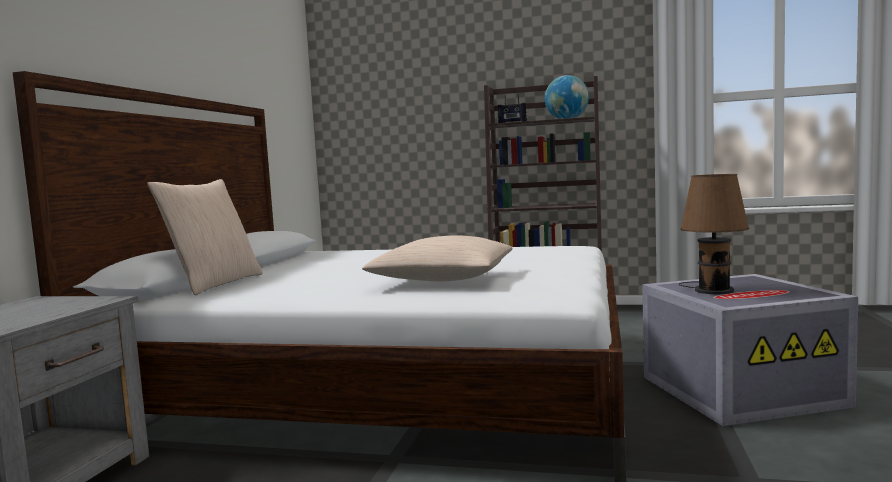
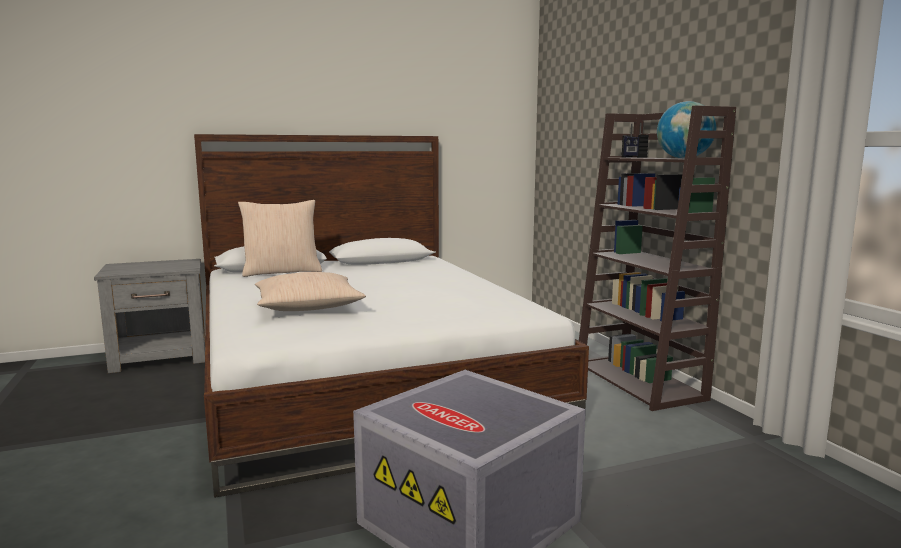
camera: 55 degrees right, 5 degrees up
brown table lamp [679,174,749,294] -> none

